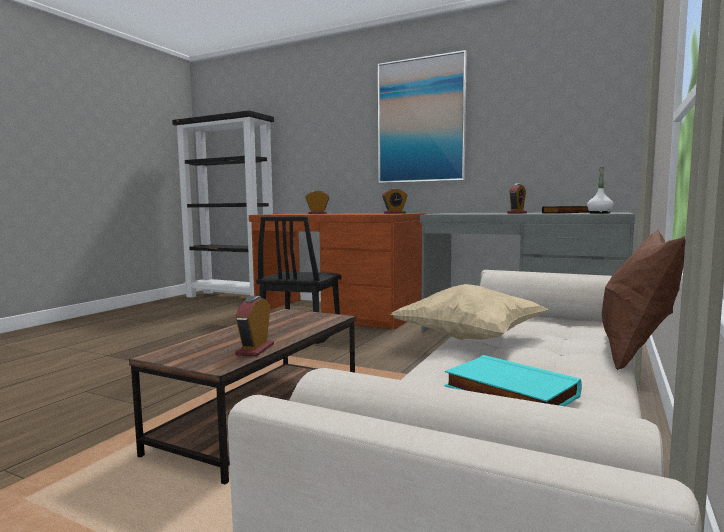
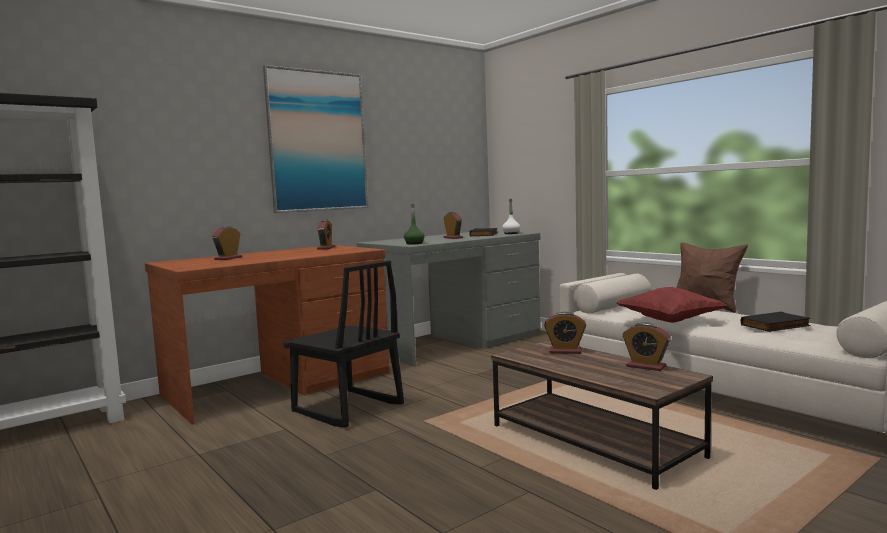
camera: 65 degrees left, 0 degrees up
beige pillow [391,284,548,340] -> red pillow [617,287,727,323]
turquoise book [444,355,582,406] -> black book [741,312,811,332]
none -> green bottle [404,204,425,244]
none -> alarm clock [544,312,586,354]

